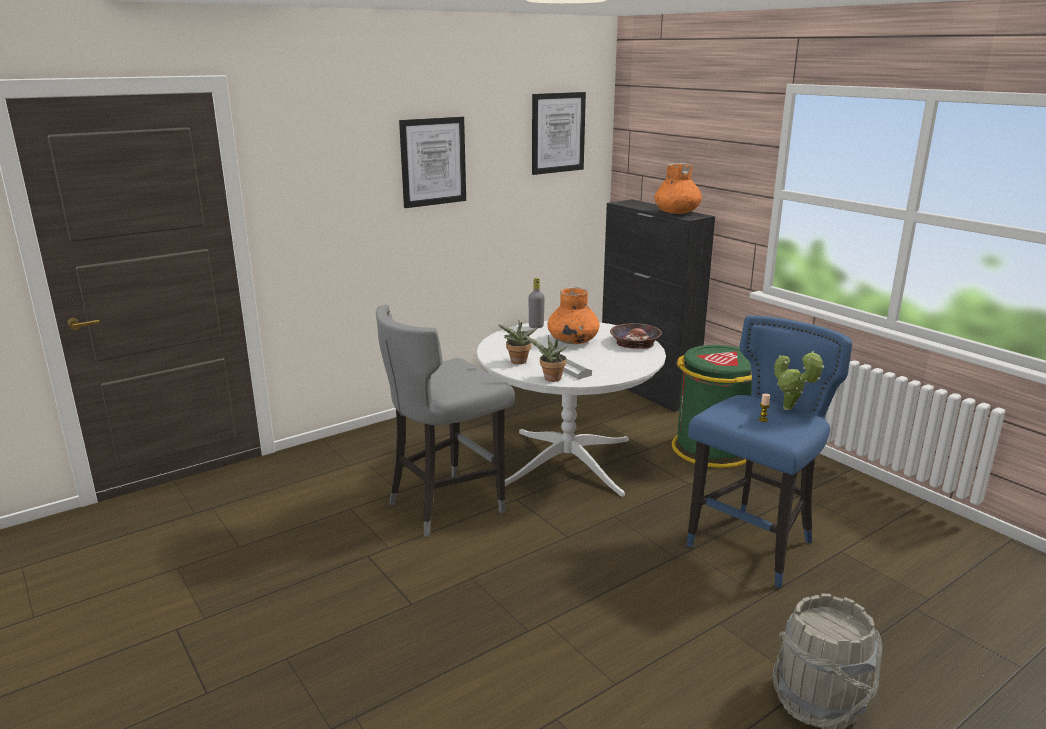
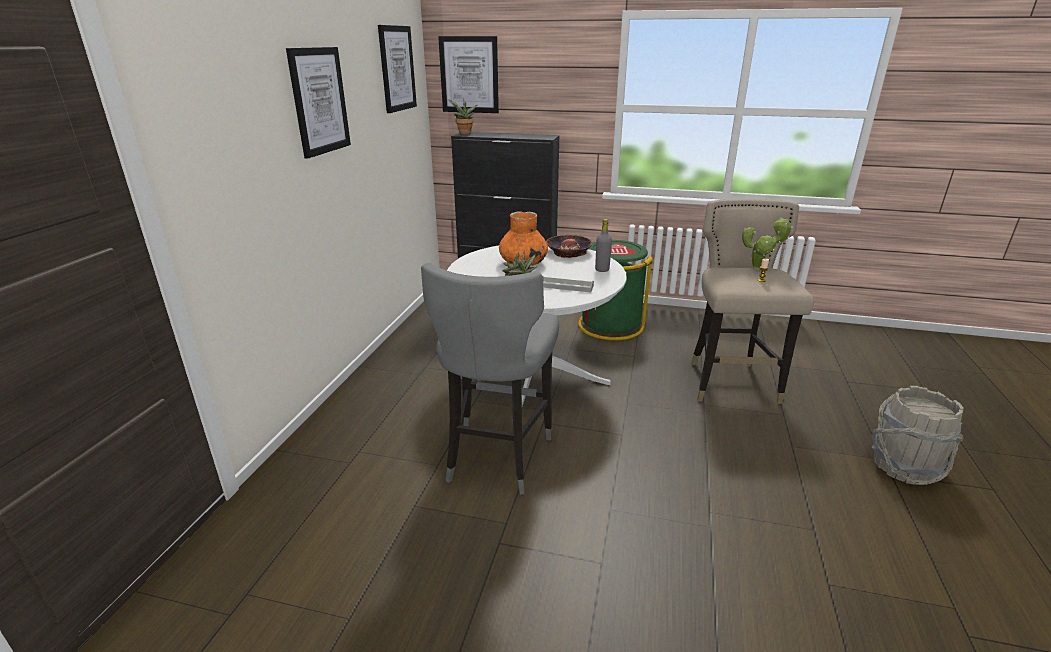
camera: 40 degrees left, 5 degrees up
potted plant [523,335,567,382] -> potted plant moved to [448,98,477,135]
grey bottle [528,278,545,328] -> grey bottle moved to [595,219,612,272]
orange vase [654,163,702,214] -> none
blue stool [687,315,852,588] -> beige stool [691,199,814,404]
none -> picture [438,36,499,113]

